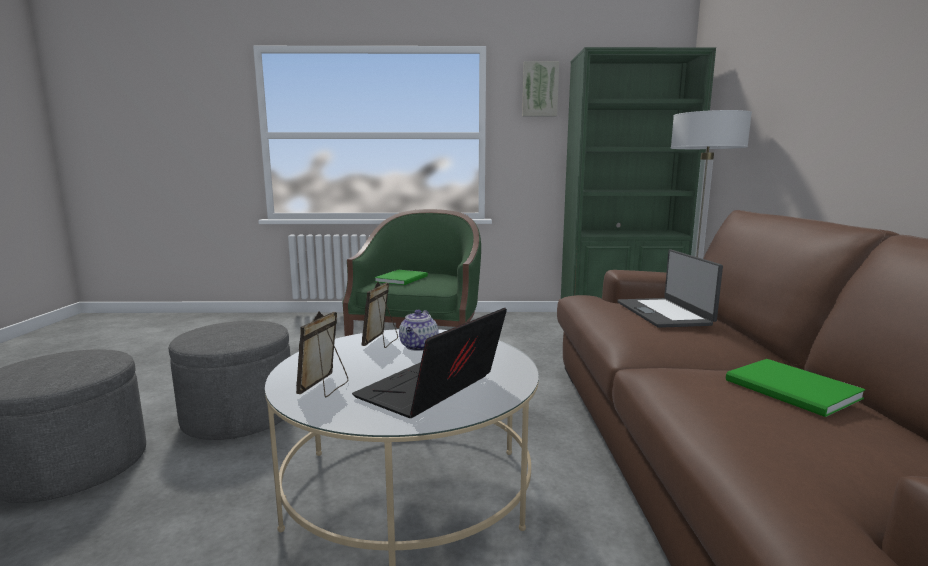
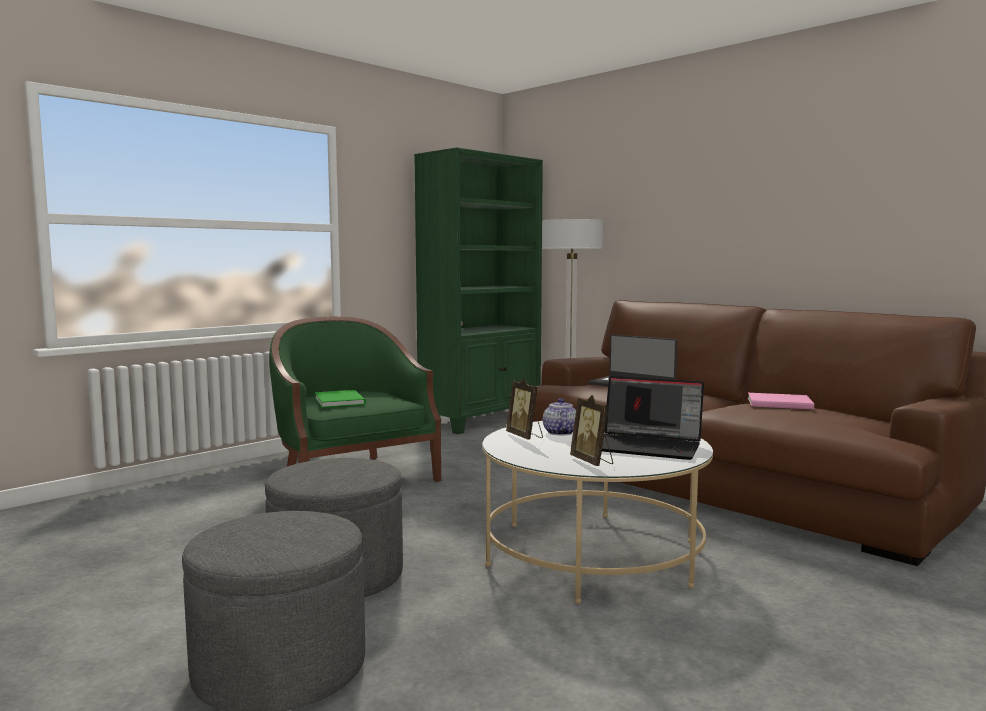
camera: 45 degrees left, 5 degrees down
laptop [352,308,507,418] -> laptop turned 60 degrees counterclockwise [602,376,704,460]
teapot [399,310,439,351] -> teapot turned 150 degrees counterclockwise [543,398,576,435]
picture [522,61,559,116] -> none
green book [726,359,866,417] -> pink book [748,393,814,409]

